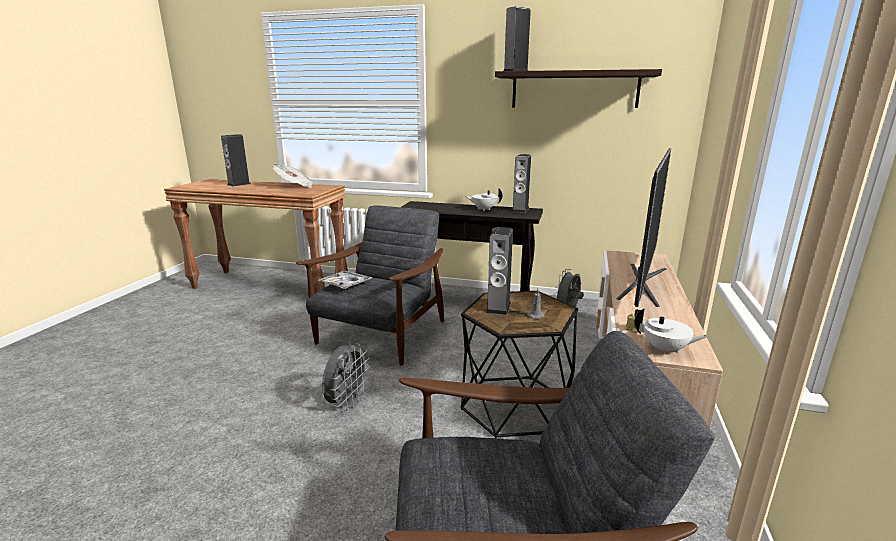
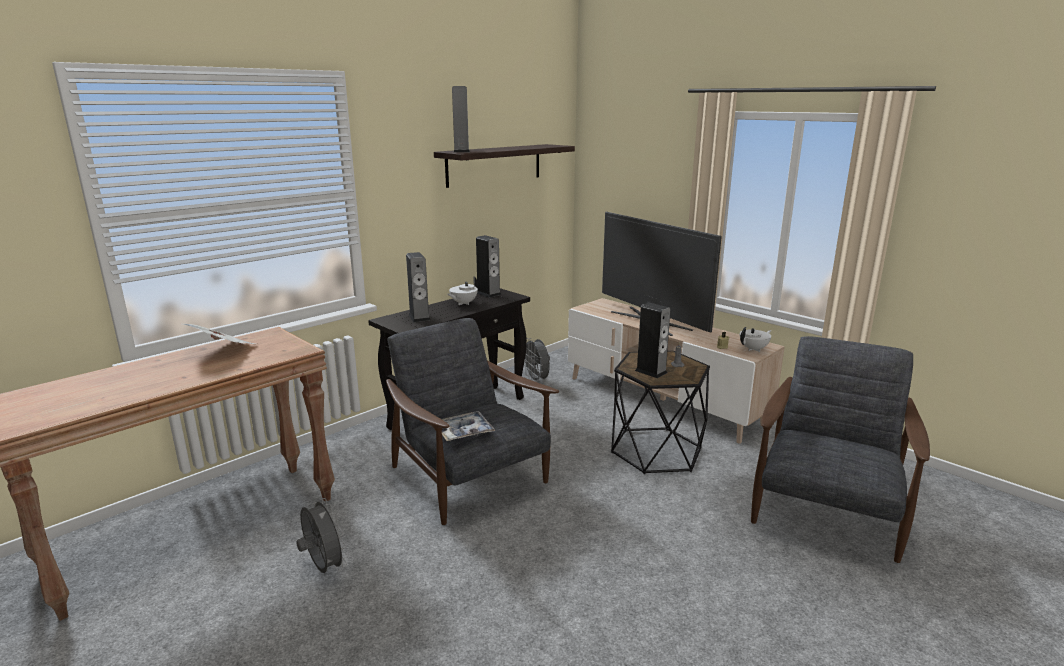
camera: 60 degrees left, 0 degrees up
speaker [221,134,251,187] -> speaker moved to [406,252,430,322]
grey fan [322,343,370,411] -> grey fan moved to [296,496,348,573]

